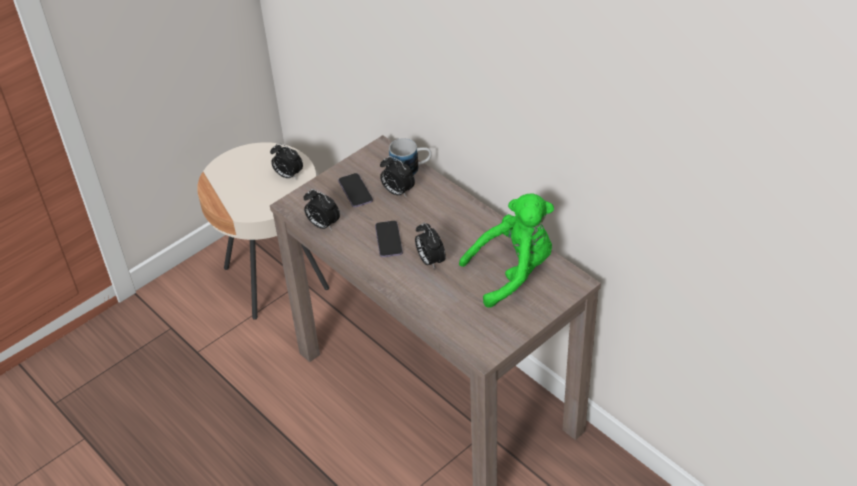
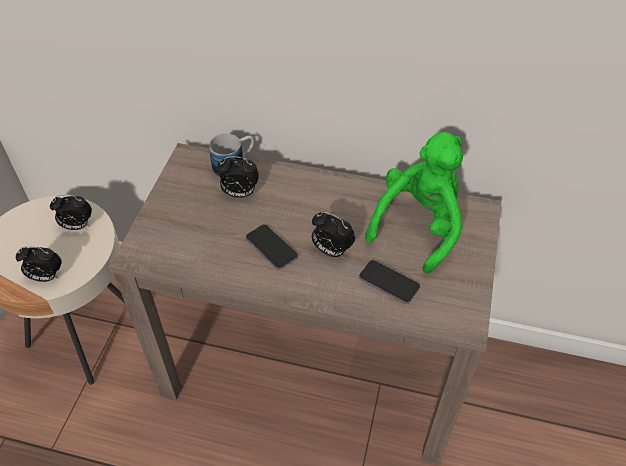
camera: 35 degrees left, 5 degrees up
alarm clock [304,189,340,230] -> alarm clock moved to [15,247,62,282]
phone [338,173,373,207] -> phone moved to [359,260,420,304]

